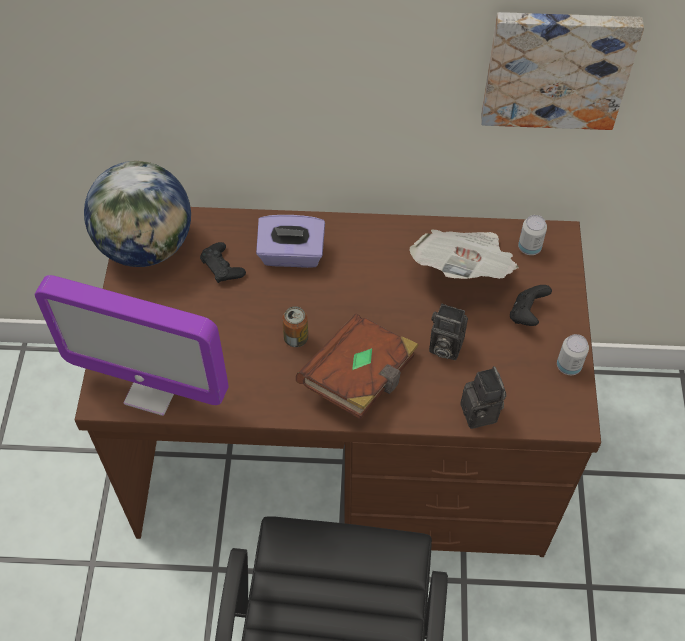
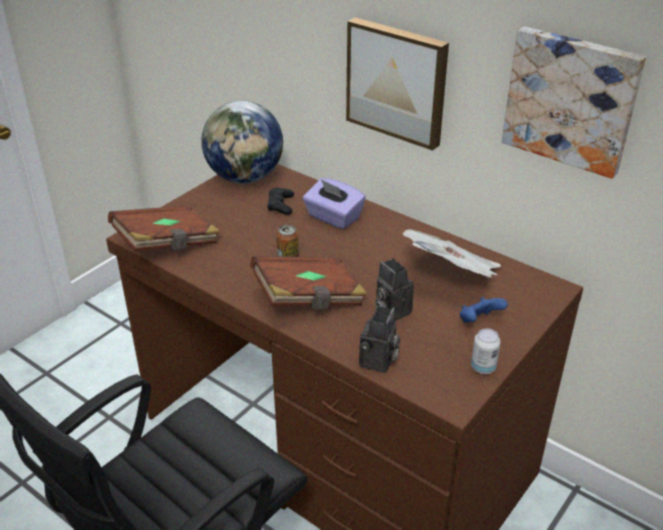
camera: 35 degrees right, 20 degrees down
monitor [35,275,228,416] -> brown book [108,206,220,252]
black game controller [510,285,552,326] -> blue game controller [460,297,508,323]
can [518,215,547,255] -> none
none -> picture [346,17,449,151]

